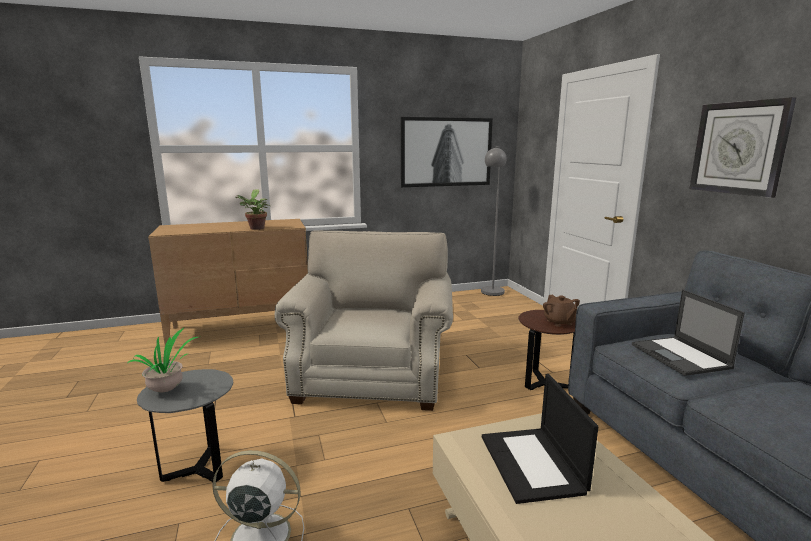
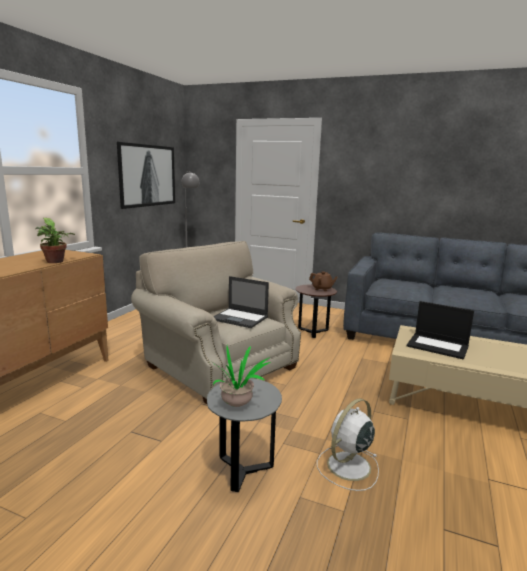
camera: 50 degrees left, 0 degrees up
laptop [632,289,745,376] -> laptop moved to [213,276,269,328]
wall clock [690,97,796,198] -> none

